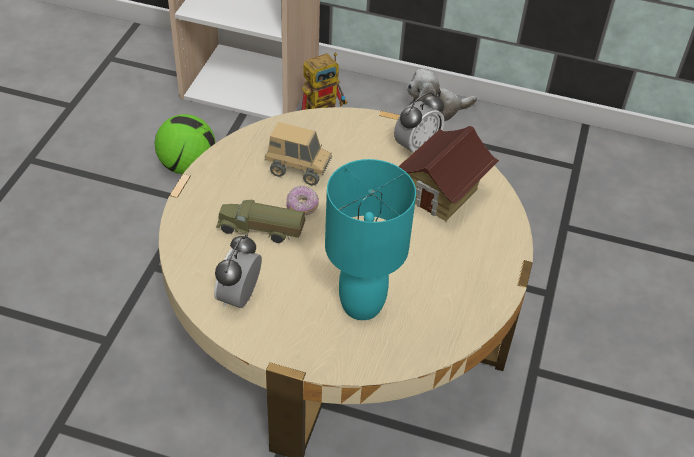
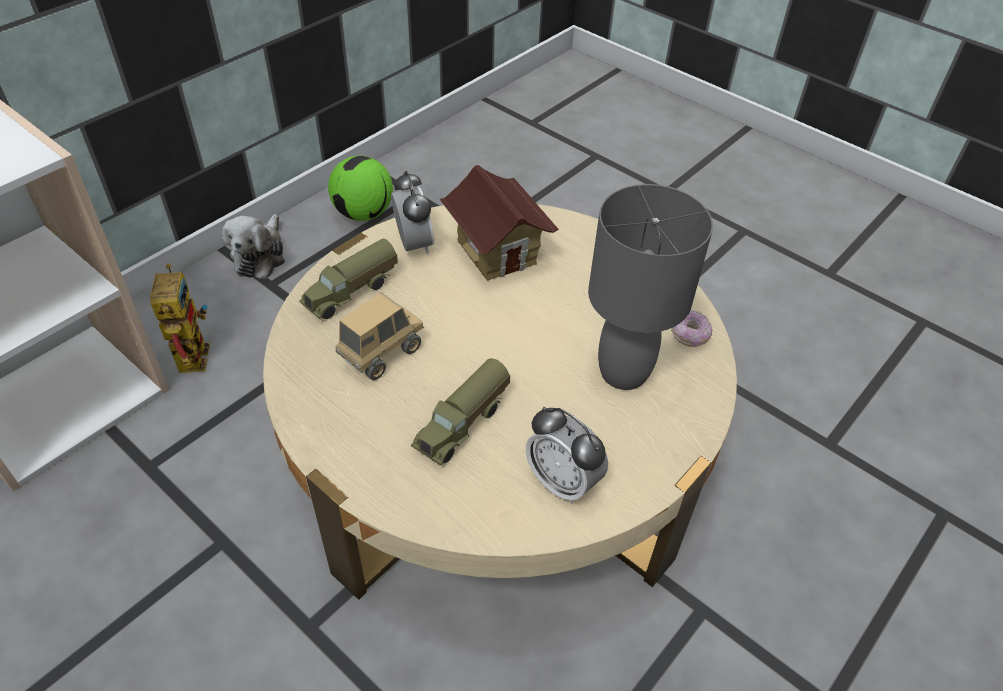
camera: 65 degrees left, 0 degrees up
football [155,114,215,174] -> football moved to [328,156,393,221]
donut [286,185,319,215] -> donut moved to [671,310,712,347]
turquoise table lamp [325,159,416,320] -> grey table lamp [588,184,713,390]
none -> toy truck [299,238,398,319]

